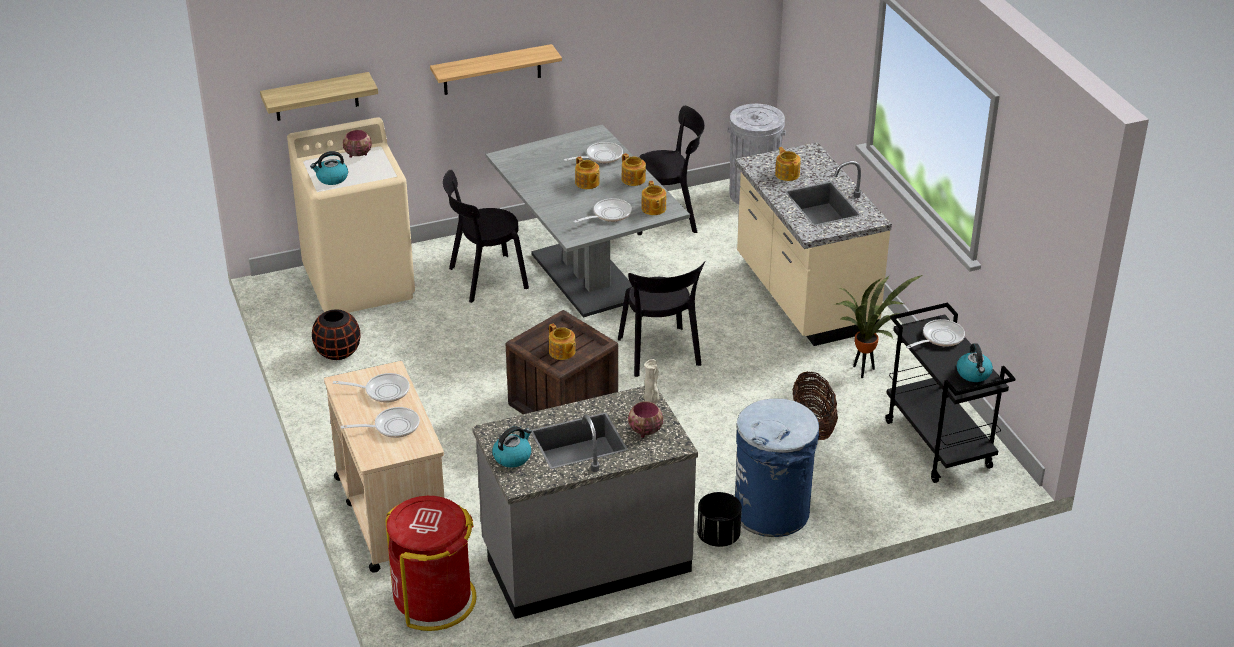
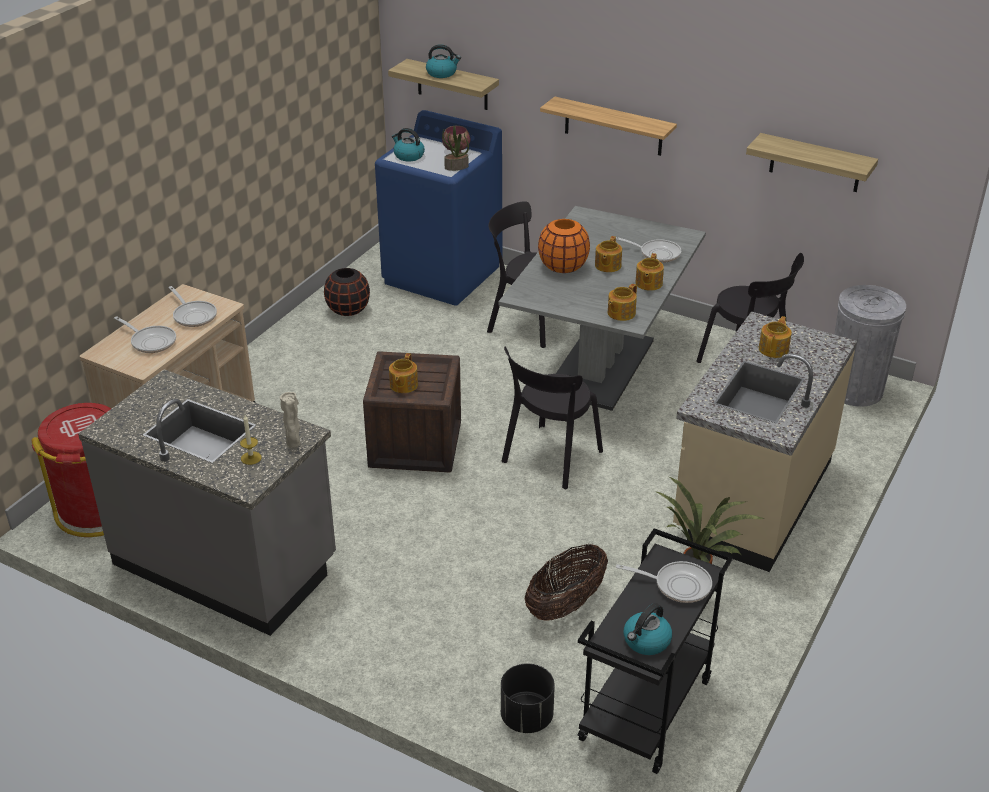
camera: 50 degrees right, 0 degrees up
beige washing machine [287,117,415,313] -> blue washing machine [375,110,503,306]
kettle [492,426,532,468] -> kettle moved to [426,44,461,78]
frying pan [573,198,632,223] -> none
bowl [628,401,663,438] -> candle [240,415,262,465]
black planter [697,492,742,547] -> black planter moved to [501,663,555,733]
blue trash can [735,398,819,537] -> none
none -> potted plant [442,126,469,171]
none -> orange vase [538,219,590,273]
none -> shelf [746,133,878,192]

